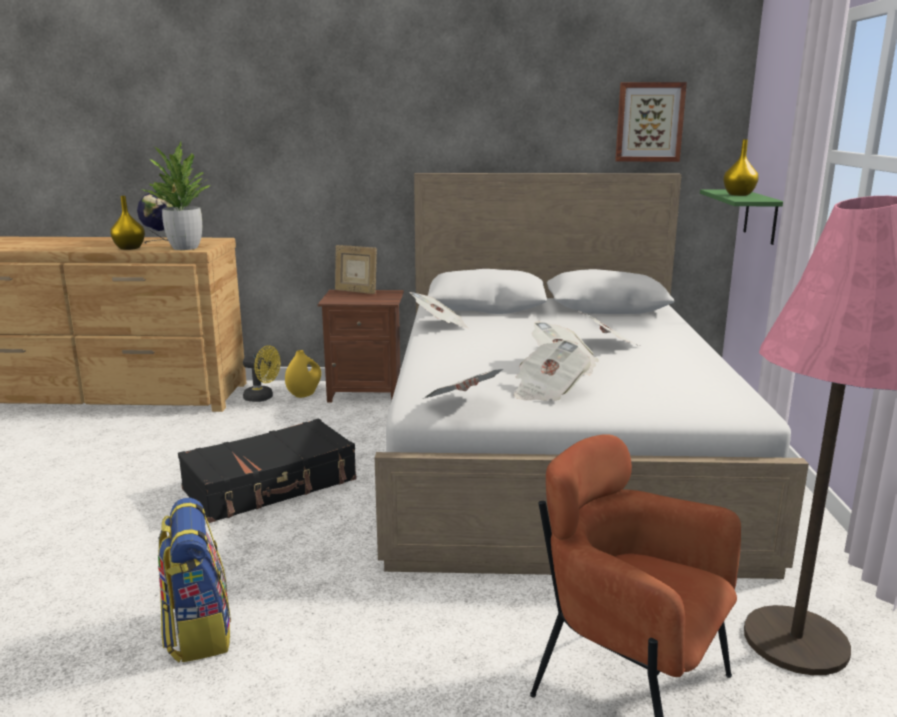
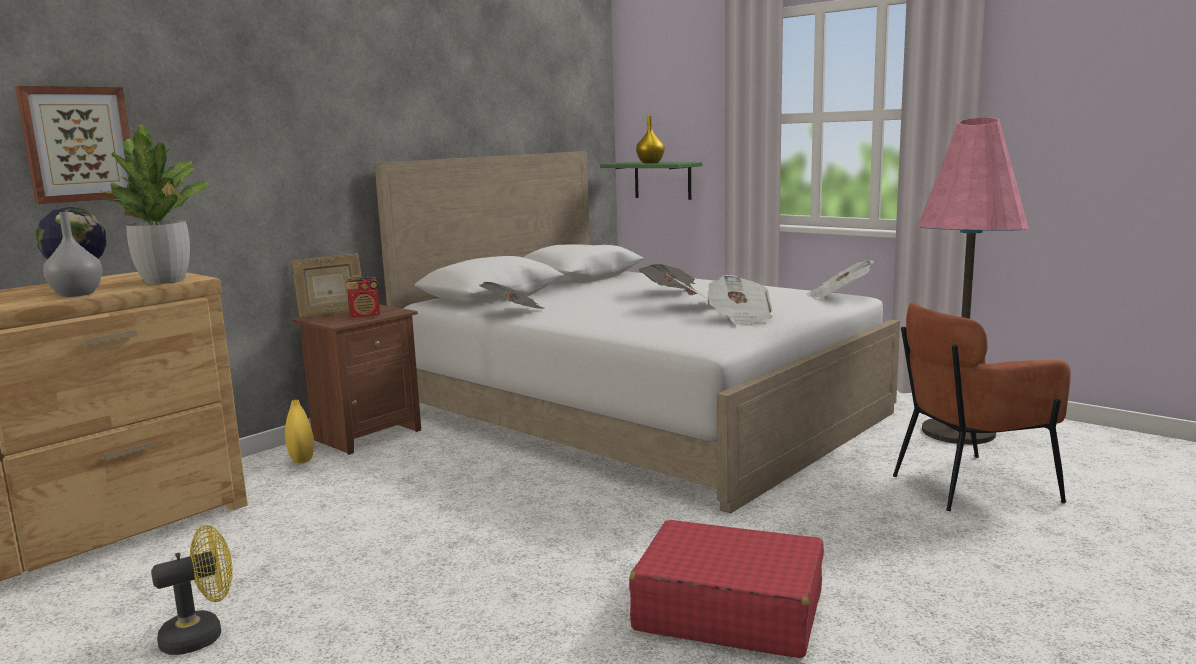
camera: 50 degrees left, 5 degrees down
yellow vase [110,196,145,250] -> grey vase [43,212,102,297]
backpack [158,498,231,663] -> red suitcase [629,520,824,658]
black suitcase [178,419,356,523] -> none
yellow fan [243,345,280,402] -> yellow fan moved to [151,525,232,655]
newspaper [422,369,503,399] -> newspaper moved to [807,260,874,298]
picture [615,82,687,162] -> picture moved to [15,86,130,204]
none -> radio [346,275,380,318]

